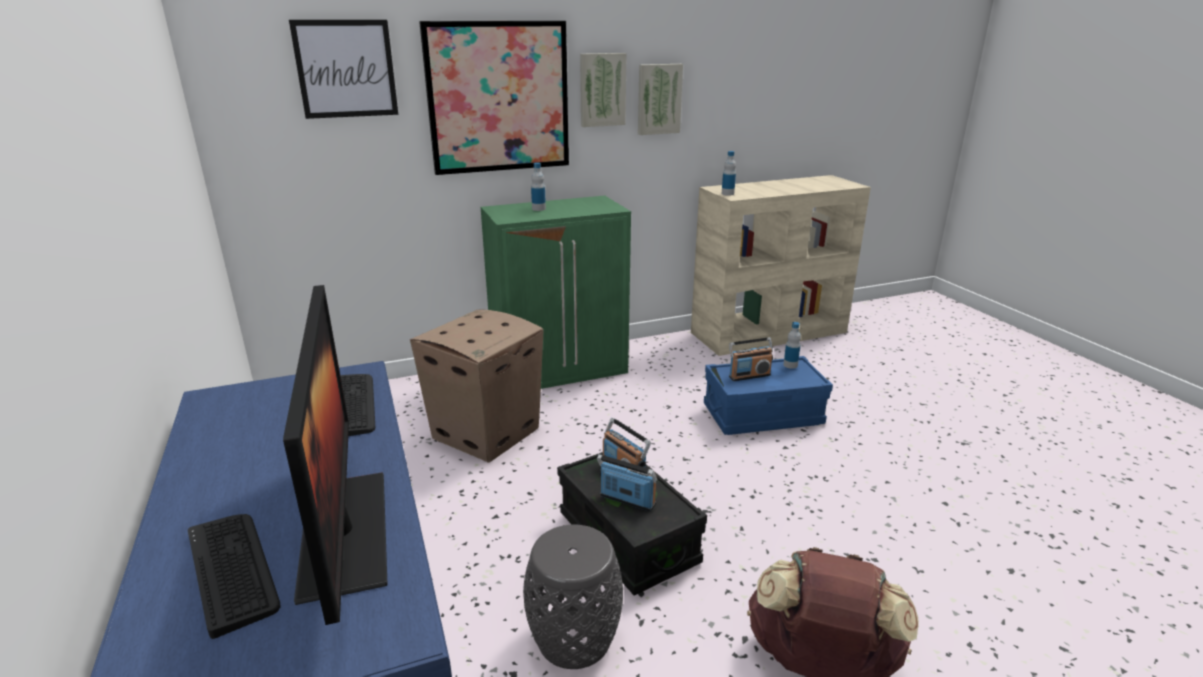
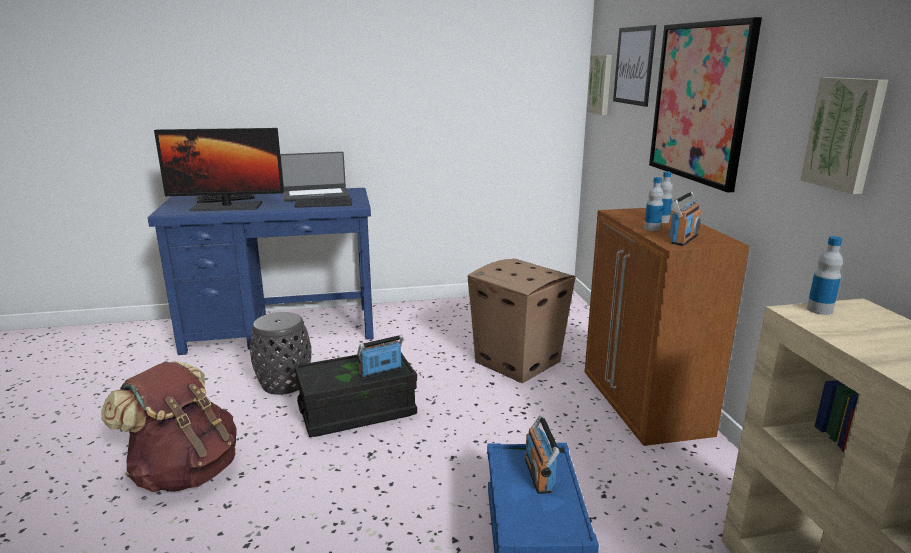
camera: 100 degrees right, 5 degrees down
green cabinet [481,196,631,389] -> brown cabinet [585,208,750,446]
picture [580,53,627,127] -> picture moved to [587,55,612,115]
radio [597,454,657,512] -> radio moved to [670,192,701,246]
bottle [783,322,801,369] -> bottle moved to [644,177,664,231]
none -> laptop [280,152,350,202]

